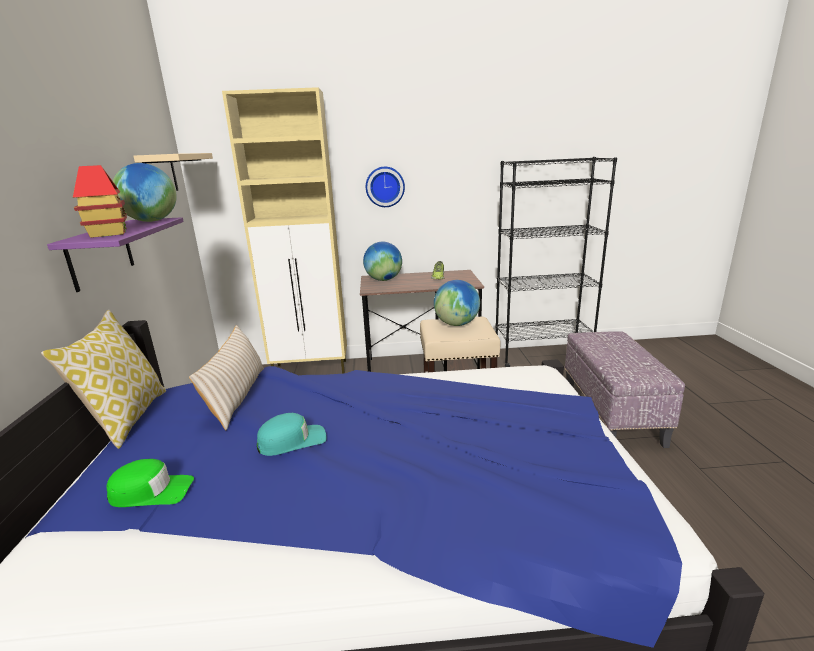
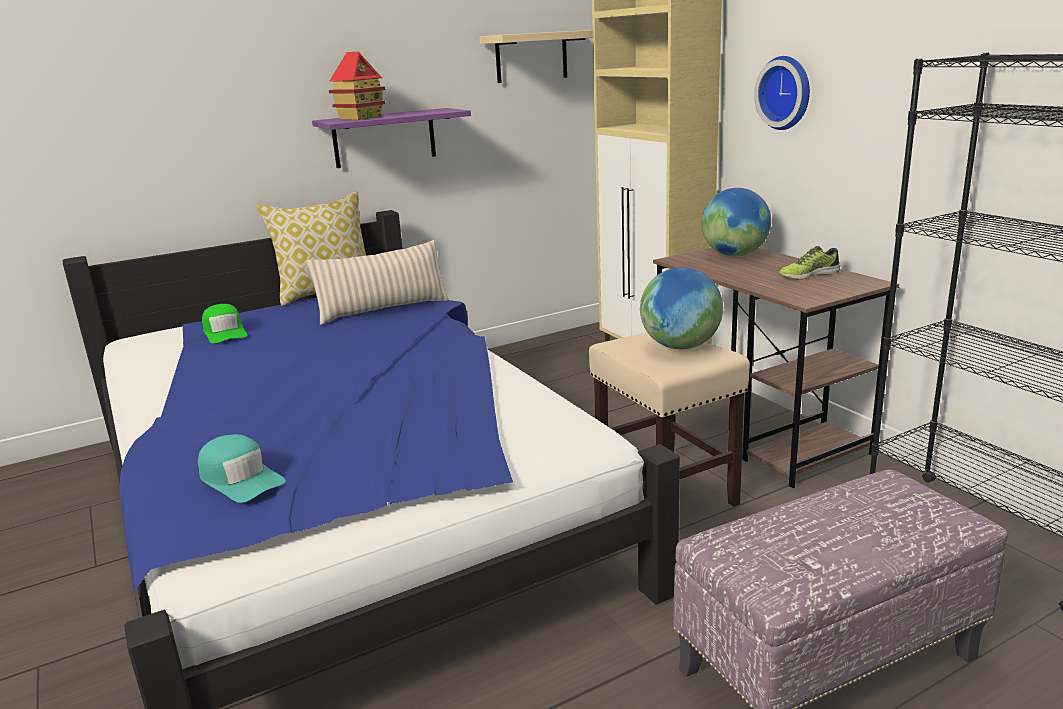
camera: 65 degrees right, 0 degrees up
globe [113,163,177,222] -> none
turquoise cap [257,413,327,456] -> turquoise cap moved to [198,434,286,503]

